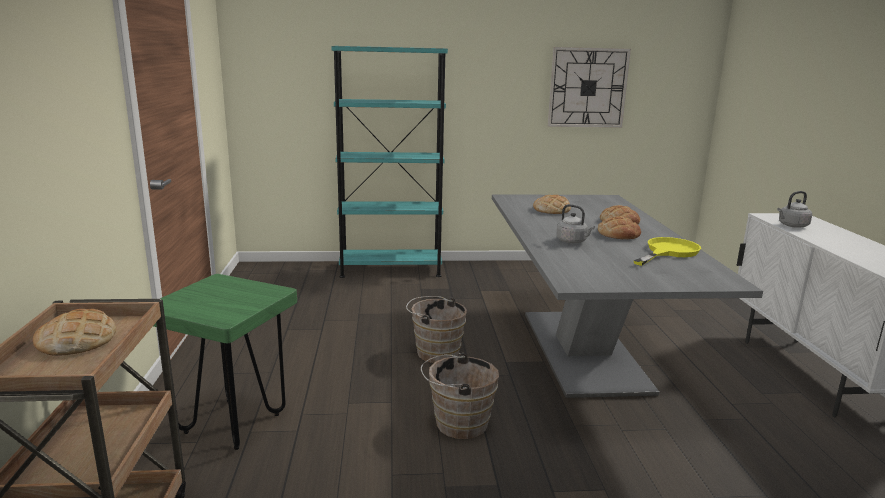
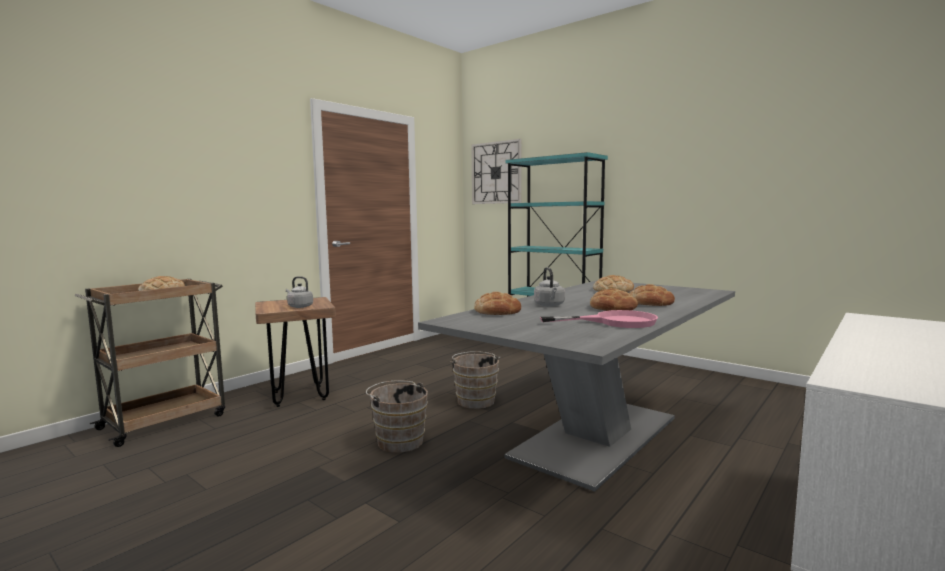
camera: 45 degrees right, 10 degrees down
green stool [153,274,297,450] -> brown stool [255,297,336,407]
wall clock [548,47,631,128] -> wall clock moved to [471,139,522,204]
yellow frying pan [634,237,701,266] -> pink frying pan [540,310,658,328]
grey kettle [777,191,812,228] -> grey kettle moved to [286,276,313,308]
none -> bread [474,292,521,315]

